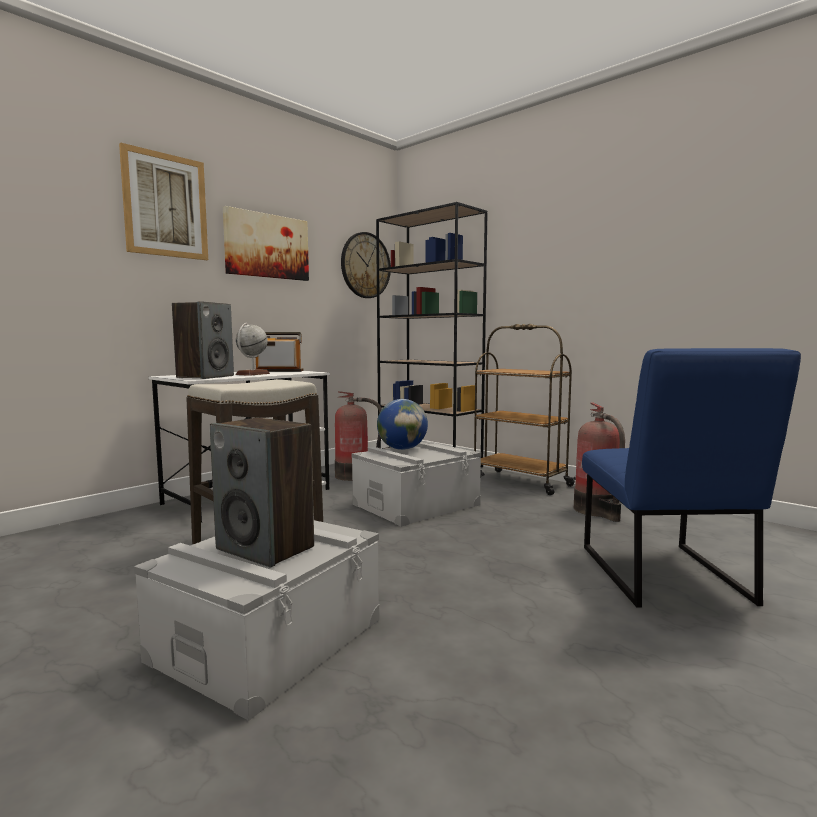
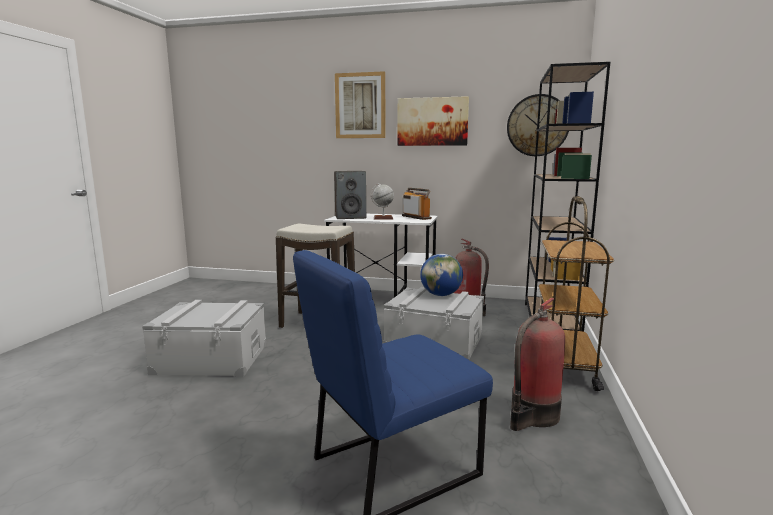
camera: 60 degrees right, 5 degrees up
speaker [210,418,314,567] -> none

